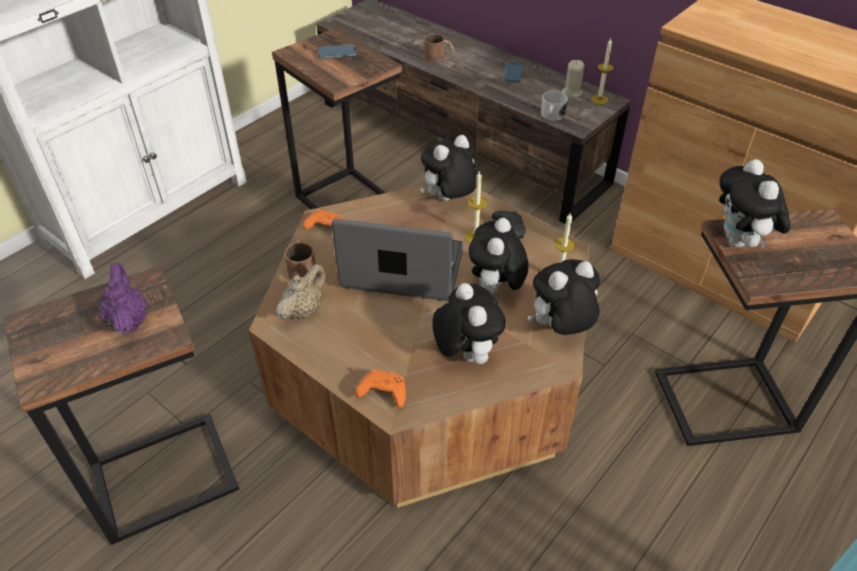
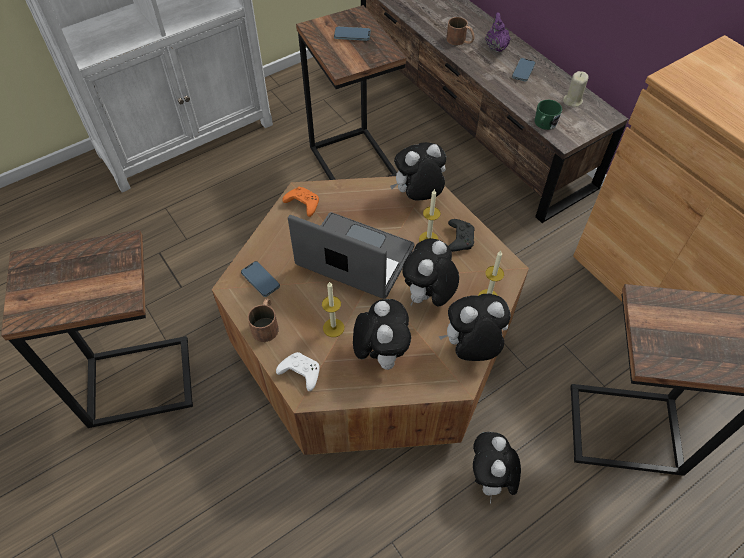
camera: 15 degrees right, 10 degrees up
purple teapot [99,263,147,335] -> purple teapot moved to [485,12,511,52]
beige teapot [276,264,326,320] -> phone [241,261,280,297]
brown mug [285,239,316,279] -> brown mug moved to [248,298,279,342]
orange game controller [355,369,406,408] -> white game controller [276,352,320,391]
white mug [541,91,568,121] -> green mug [534,100,562,130]
candle [591,39,613,104] -> candle moved to [322,281,344,337]
plush toy [719,159,790,249] -> plush toy moved to [473,432,521,503]

